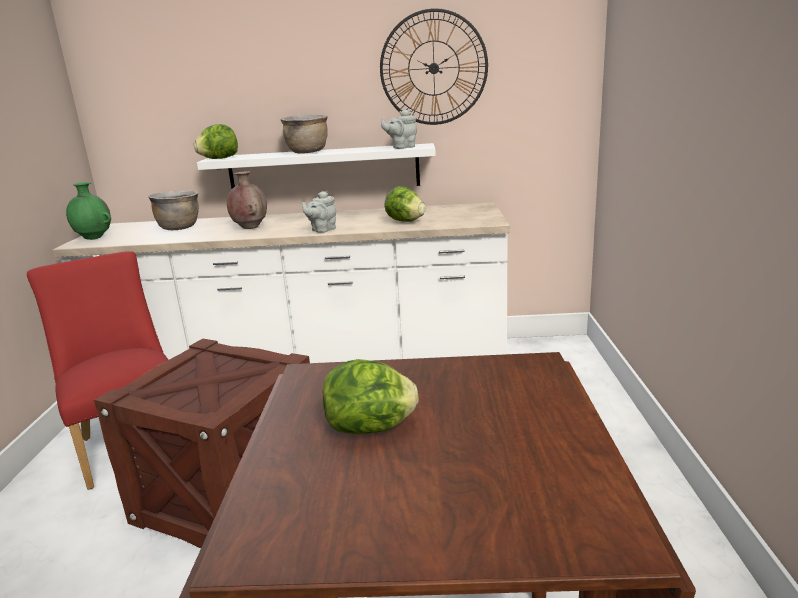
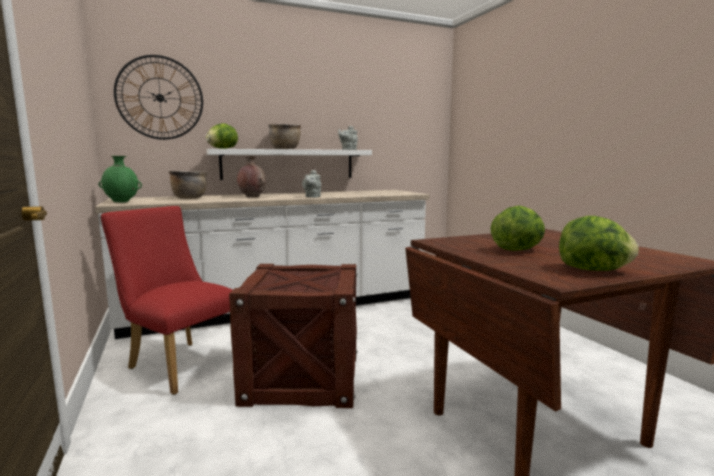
camera: 25 degrees left, 10 degrees down
wall clock [380,8,488,125] -> wall clock moved to [114,55,203,140]
lettuce [384,186,426,222] -> lettuce moved to [559,216,639,271]

